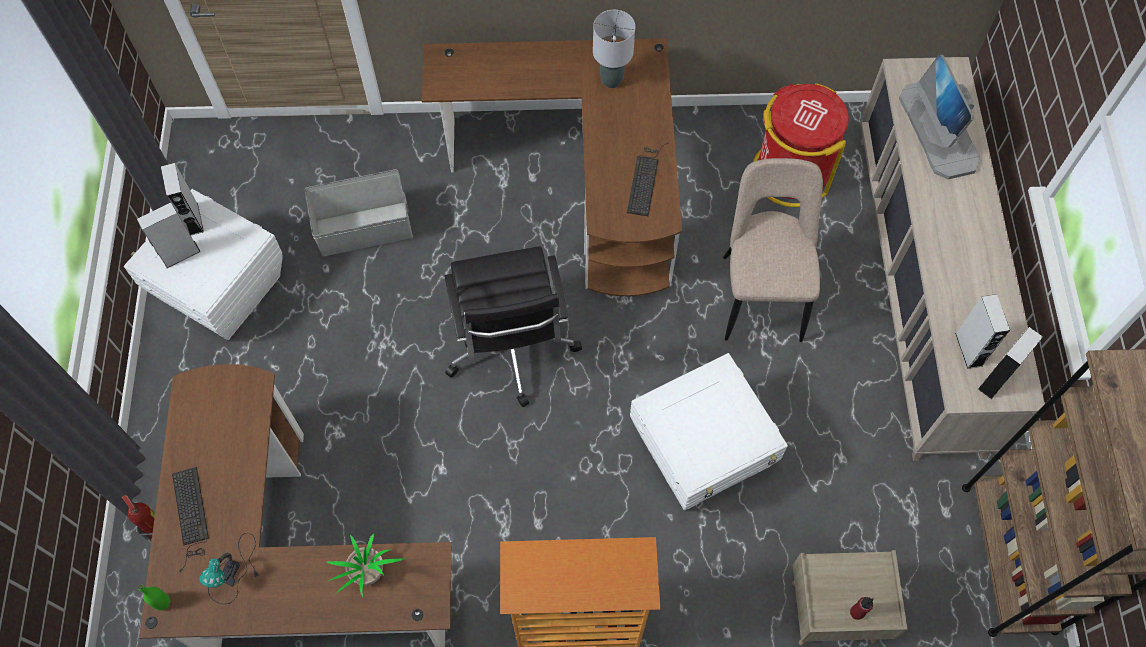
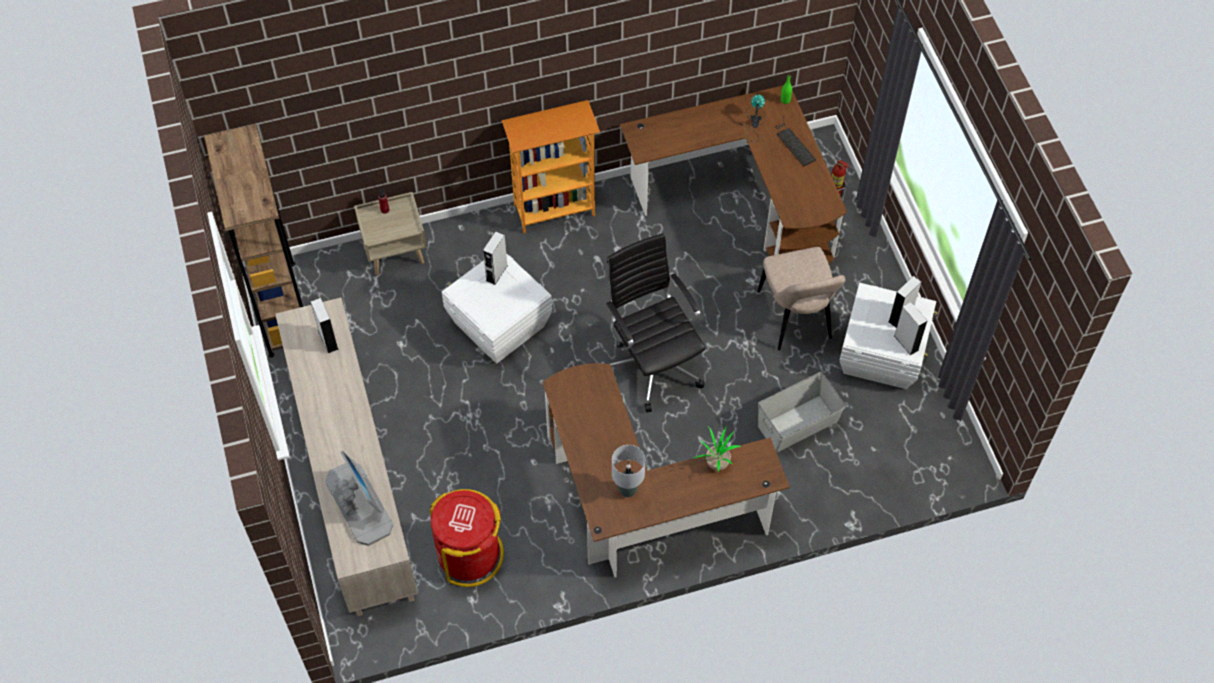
camera: 165 degrees right, 5 degrees down
potted plant [327,534,406,597] -> potted plant moved to [692,426,741,472]
keyboard [627,143,668,216] -> none
beige chair [723,158,823,342] -> beige chair moved to [758,247,846,350]
grey speaker [978,327,1043,399] -> grey speaker moved to [483,231,508,285]

